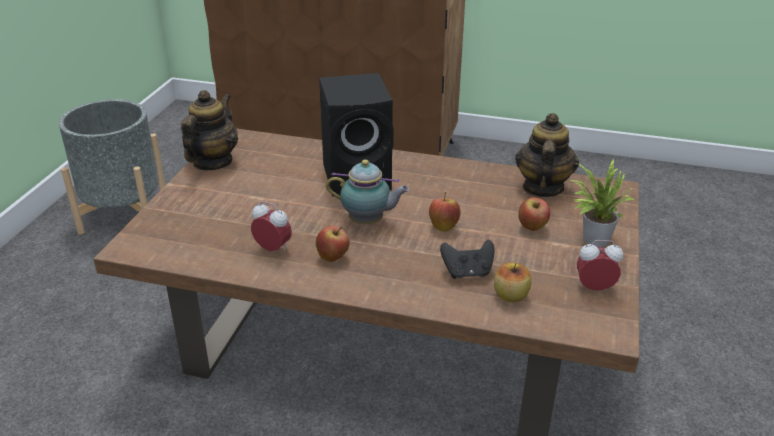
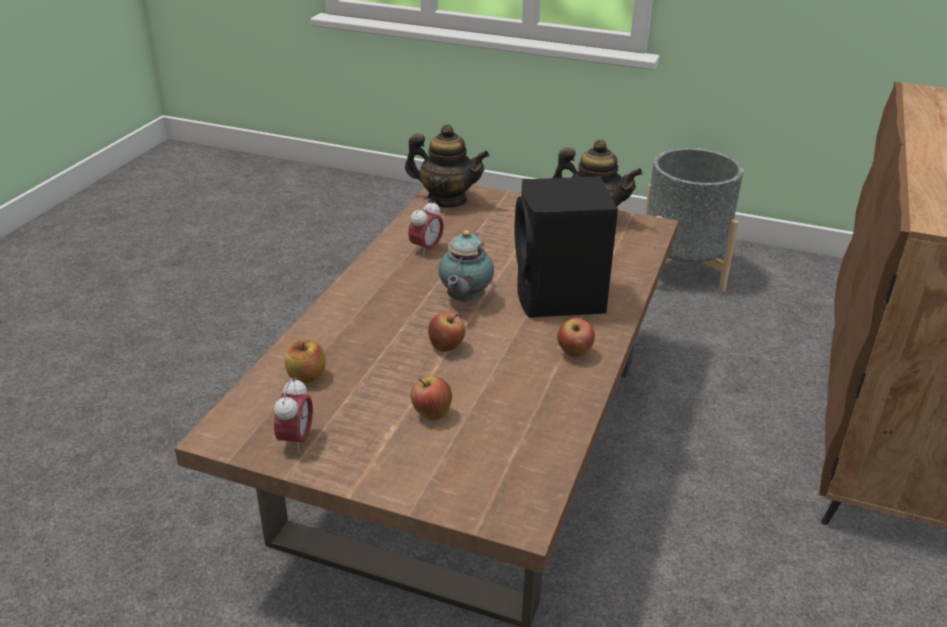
camera: 95 degrees right, 0 degrees up
apple [316,226,350,262] -> apple moved to [557,318,595,357]
black game controller [440,240,495,279] -> none
teapot [515,113,579,197] -> teapot moved to [405,124,490,208]
potted plant [570,159,635,247] -> none

